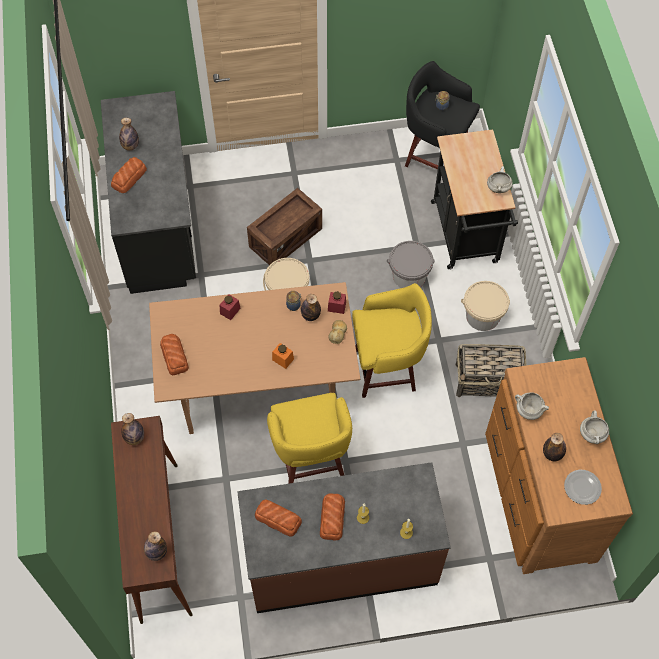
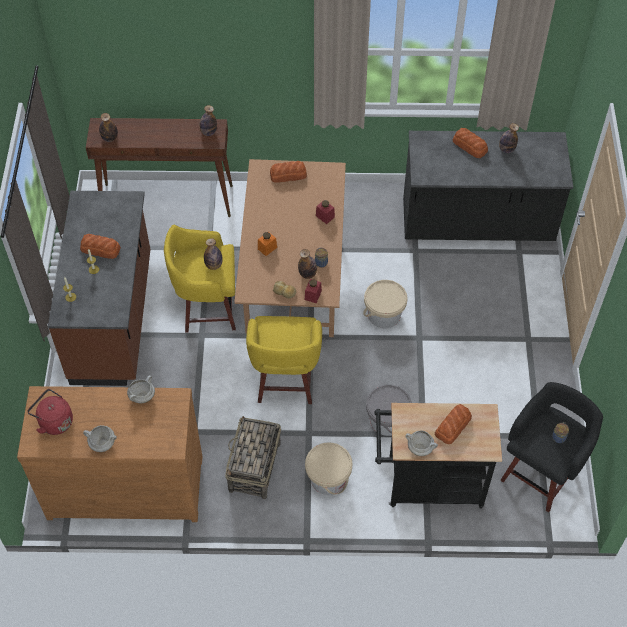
camera: 100 degrees right, 5 degrees down
crate [247,188,322,265] -> none
bread [255,499,302,536] -> bread moved to [435,404,472,444]
bottle [543,433,566,461] -> bottle moved to [204,238,223,270]
plate [564,470,602,505] -> red kettle [27,389,73,435]

